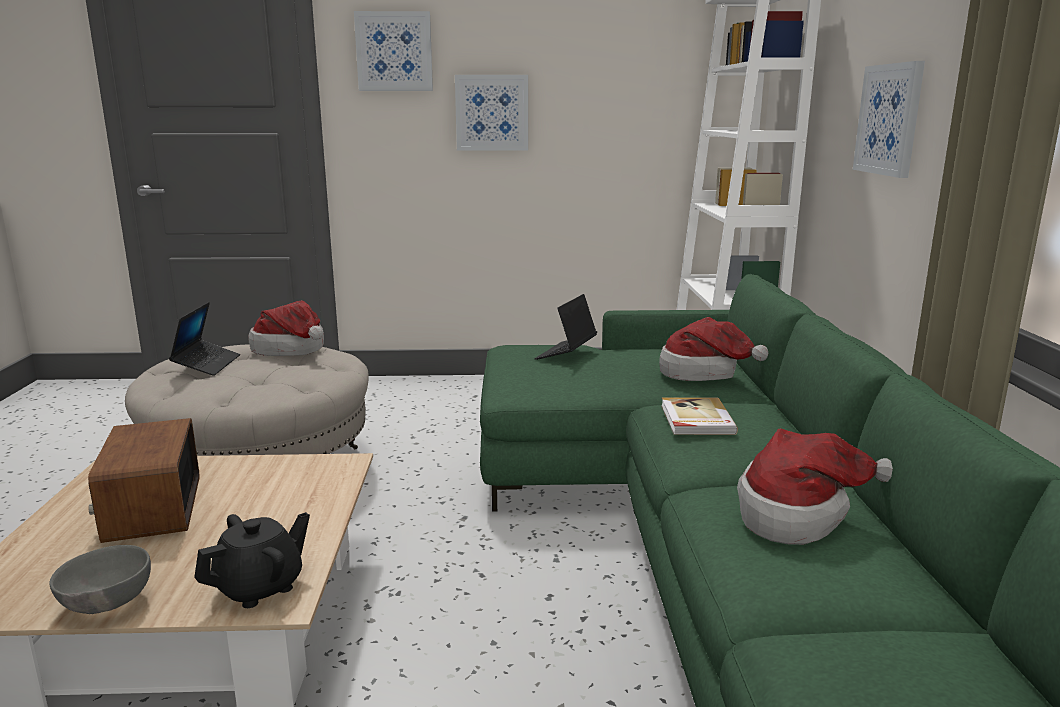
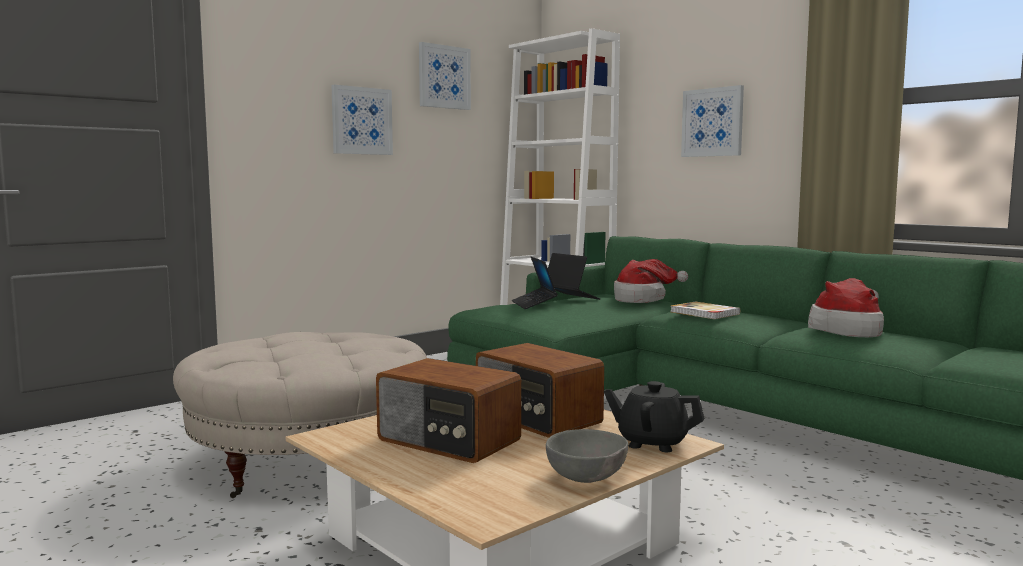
camera: 40 degrees left, 10 degrees down
laptop [169,302,240,376] -> laptop moved to [548,253,600,300]
black teapot [194,512,310,608] -> black teapot turned 75 degrees counterclockwise [604,381,705,452]
hat [248,300,324,356] -> none
picture [354,11,433,91] -> picture moved to [419,42,471,110]
none -> radio [476,343,604,438]

